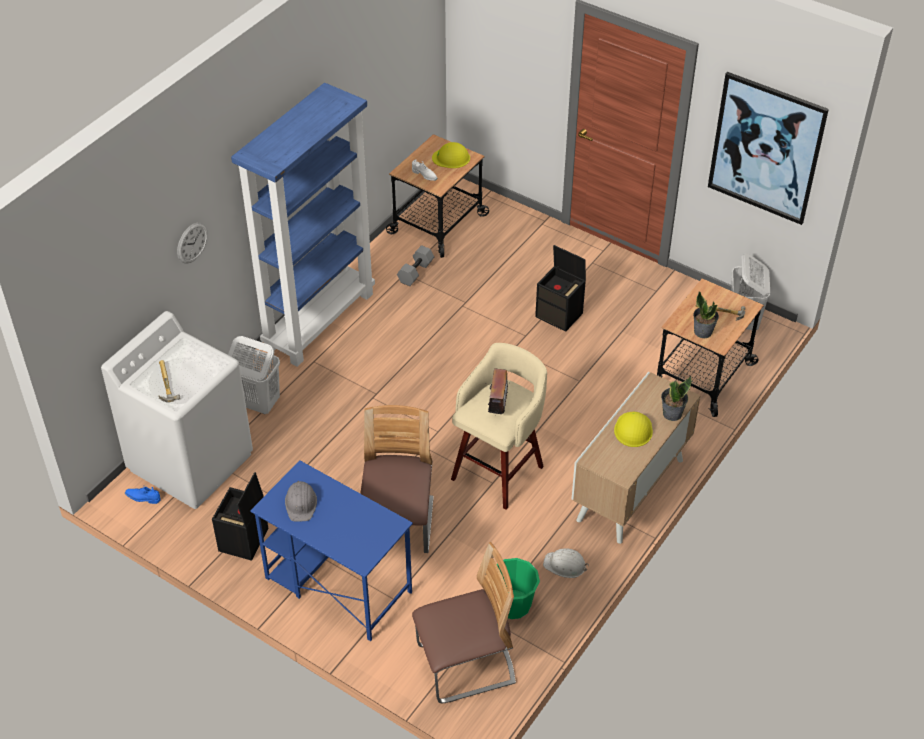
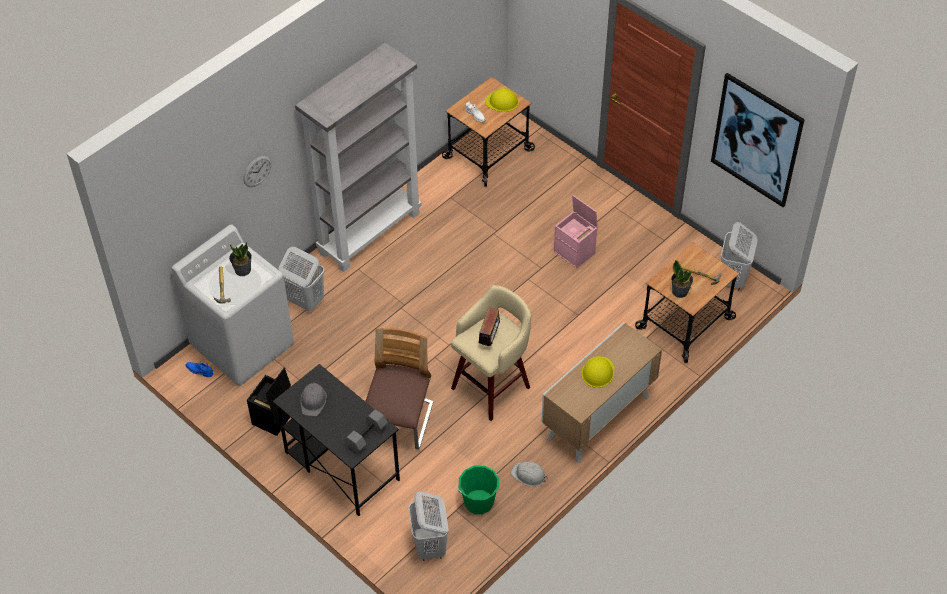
camera: 10 degrees right, 5 degrees up
blue bookcase [231,83,375,367] -> grey bookcase [295,43,422,272]
blue desk [250,460,413,641] -> black desk [273,364,400,516]
grey dumbbell [397,245,434,286] -> grey dumbbell moved to [344,409,388,454]
chair [412,542,516,703] -> white laundry basket [408,491,449,561]
black storage box [535,245,586,332] -> pink storage box [554,195,598,268]
potted plant [661,376,692,421] -> potted plant moved to [229,242,252,276]

